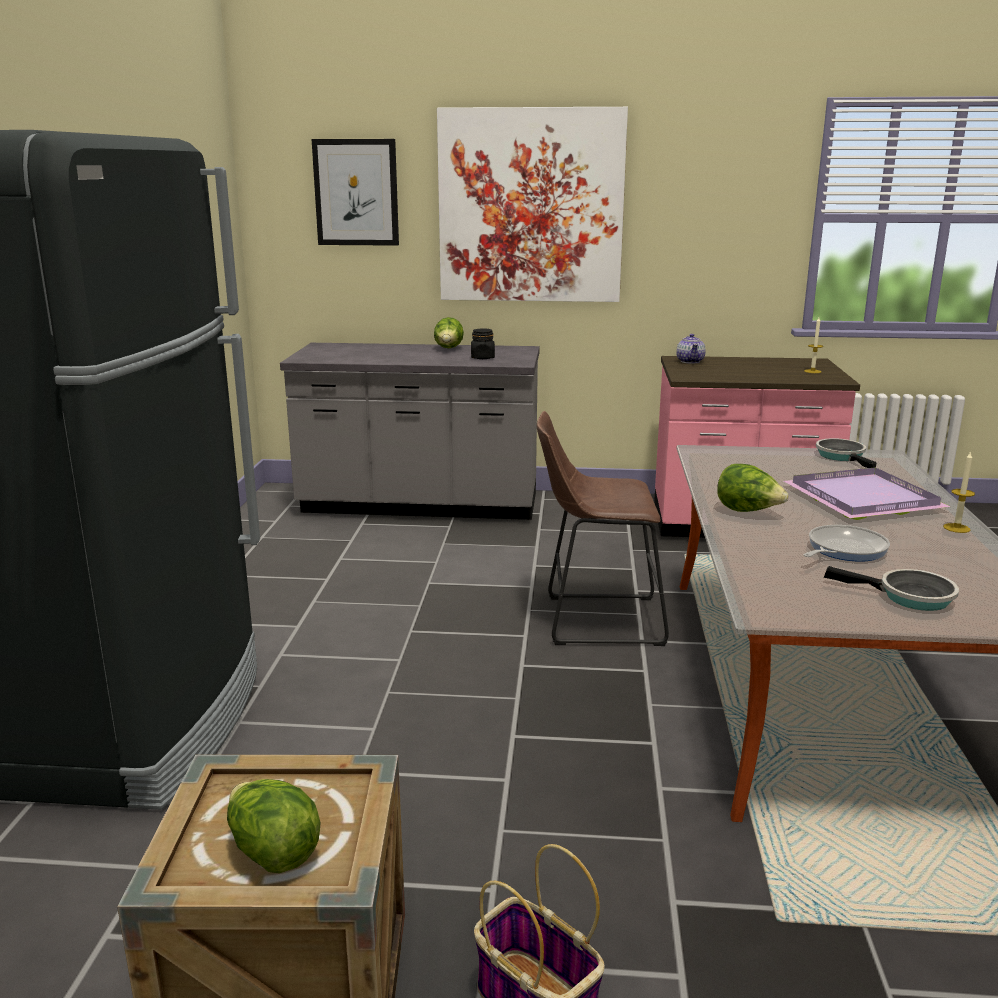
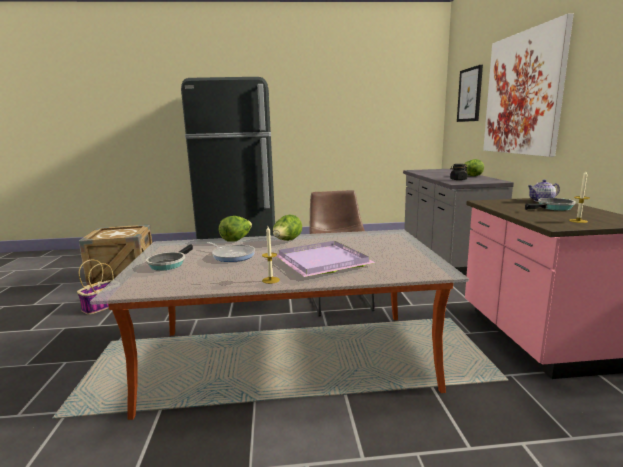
camera: 80 degrees right, 5 degrees down
lettuce [227,779,321,873] -> lettuce moved to [219,216,252,242]
frying pan [816,438,877,468] -> frying pan moved to [525,198,576,210]

